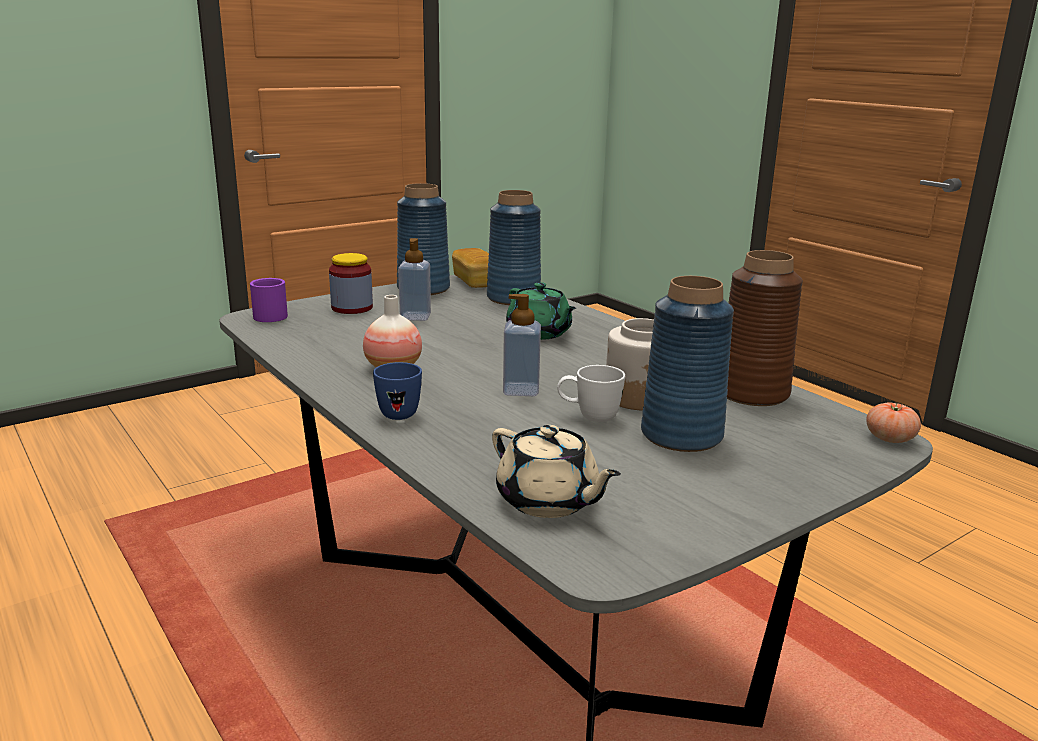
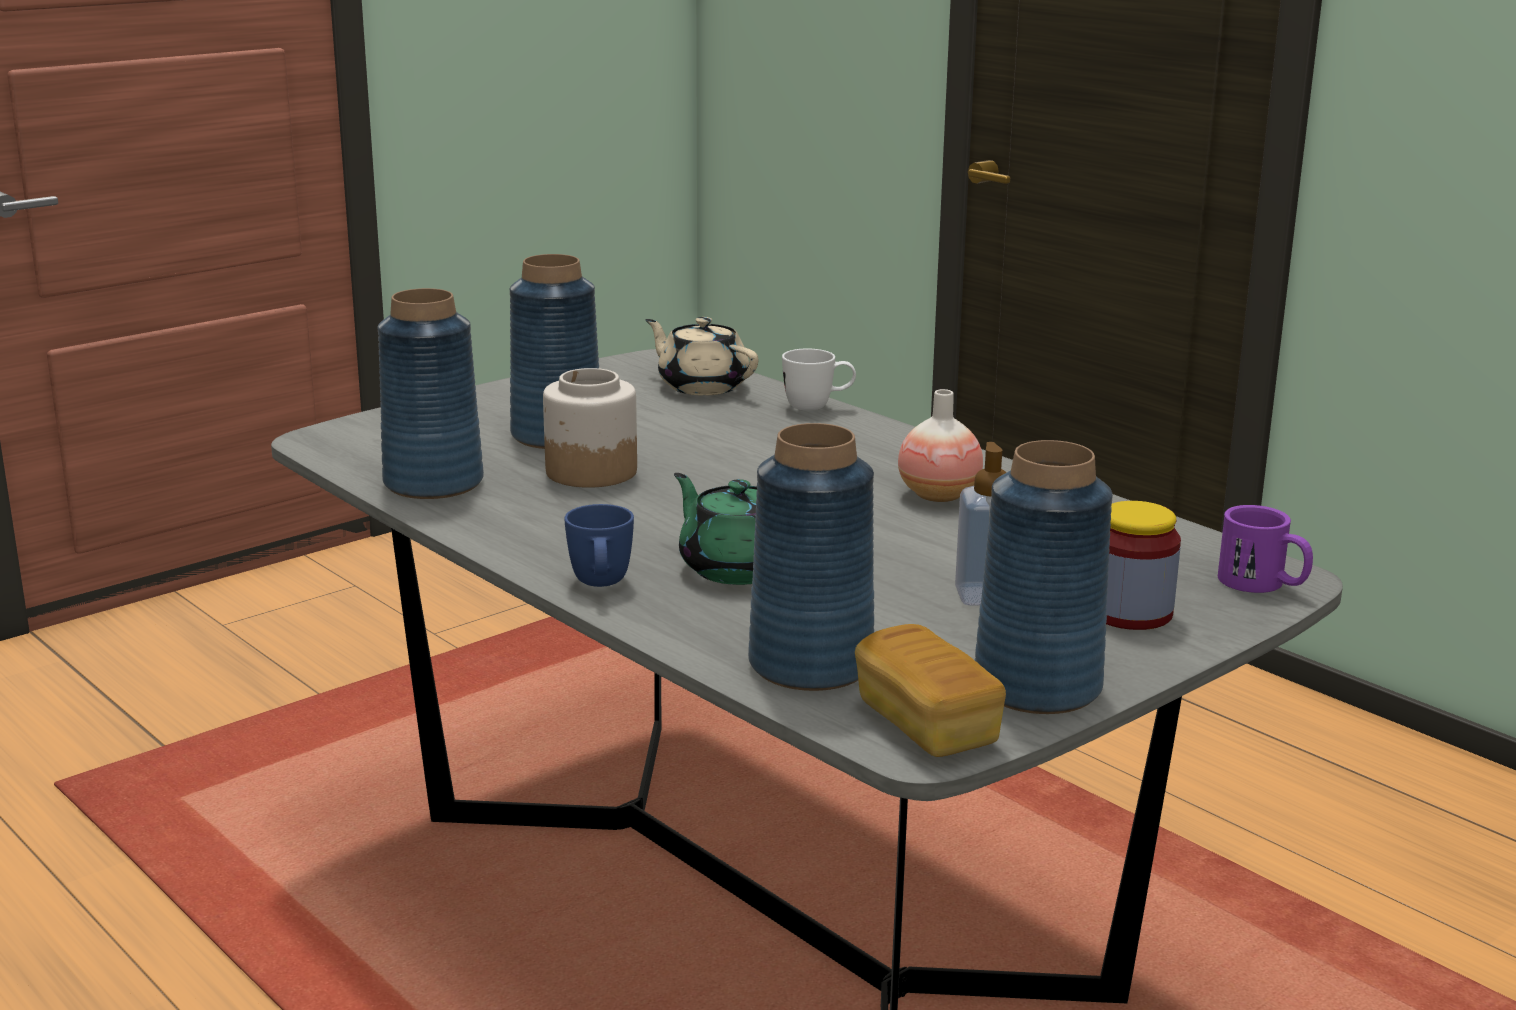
camera: 175 degrees right, 0 degrees up
blue mug [373,362,422,420] -> blue mug moved to [564,504,634,587]
soap dispenser [503,294,541,396] -> none
white mug [557,365,625,422] -> white mug moved to [782,349,856,411]
brown vase [727,250,803,406] -> blue vase [377,288,484,499]
tomato [866,403,921,443] -> none

